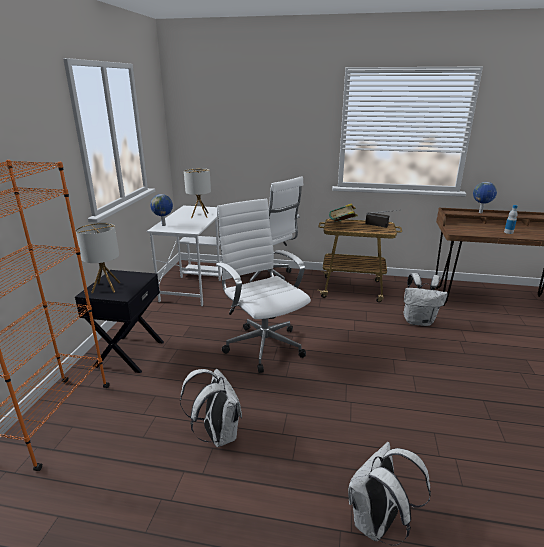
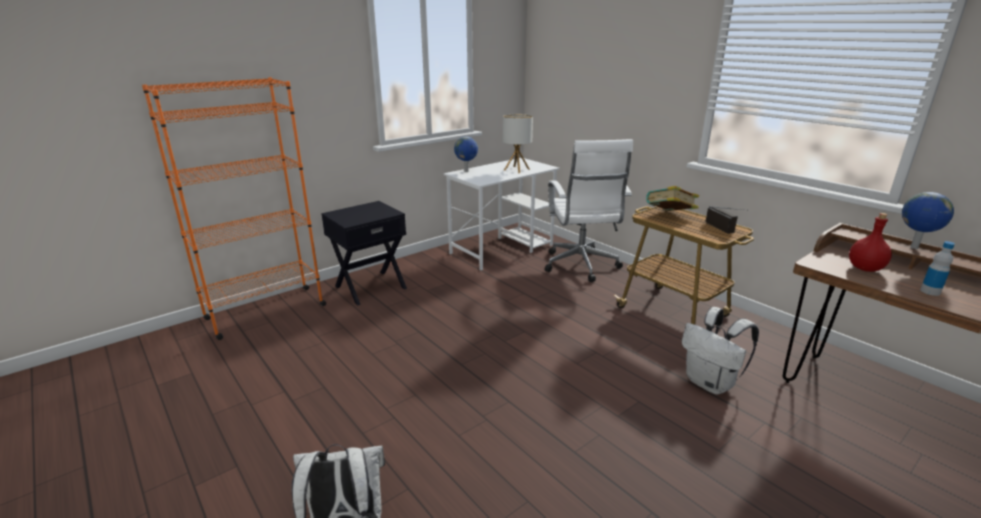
camera: 40 degrees right, 0 degrees up
table lamp [76,222,121,293] -> none
white backpack [180,369,242,447] -> none
white office chair [216,198,311,373] -> none
none -> red bottle [849,213,892,272]

